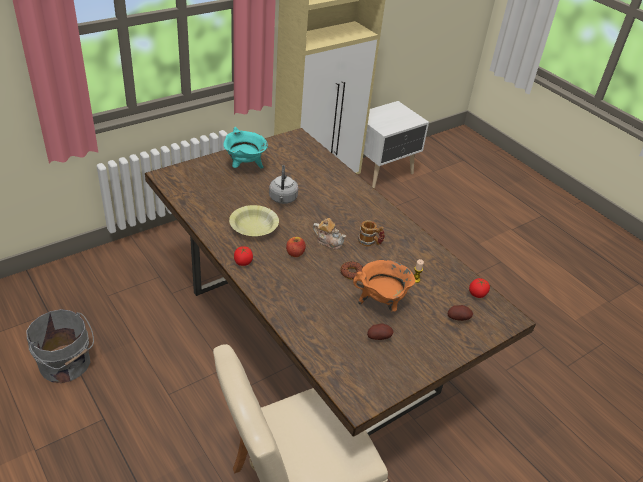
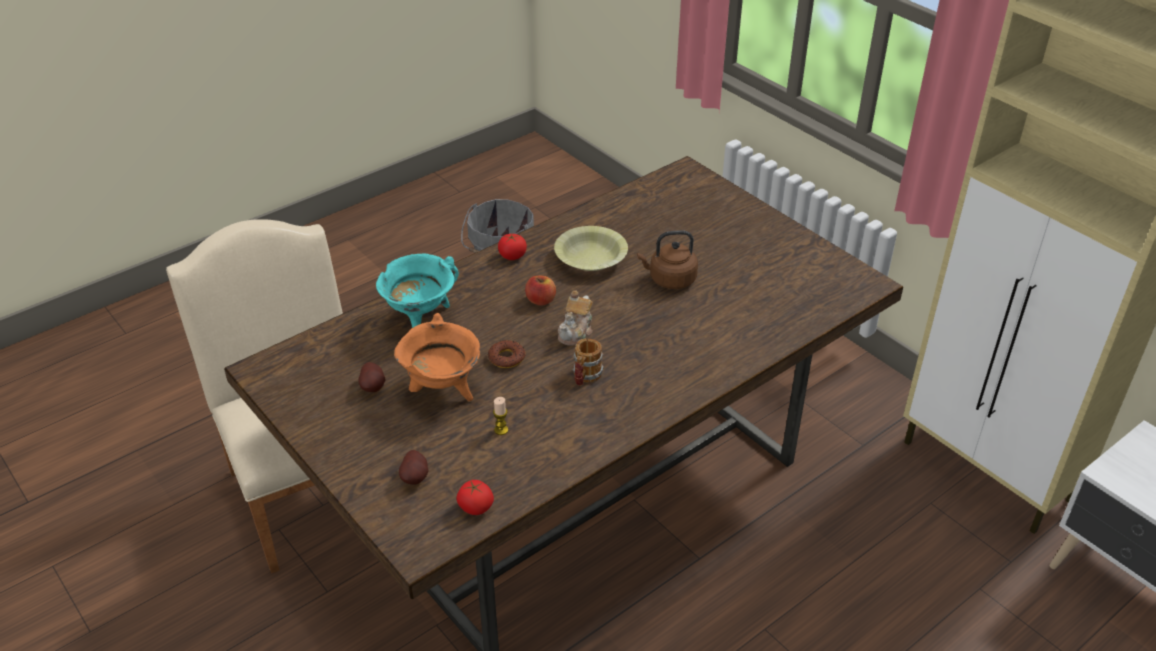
camera: 90 degrees right, 0 degrees up
turquoise cooking pot [223,127,268,169] -> turquoise cooking pot moved to [376,253,459,328]
grey kettle [269,165,298,204] -> brown kettle [637,230,698,289]

